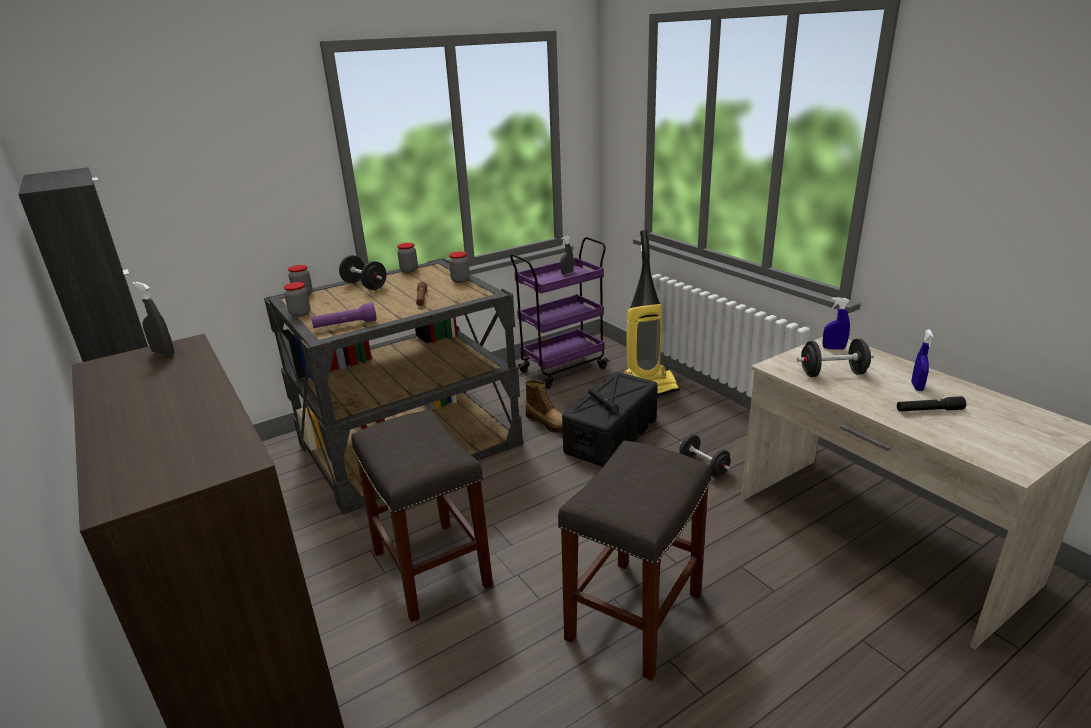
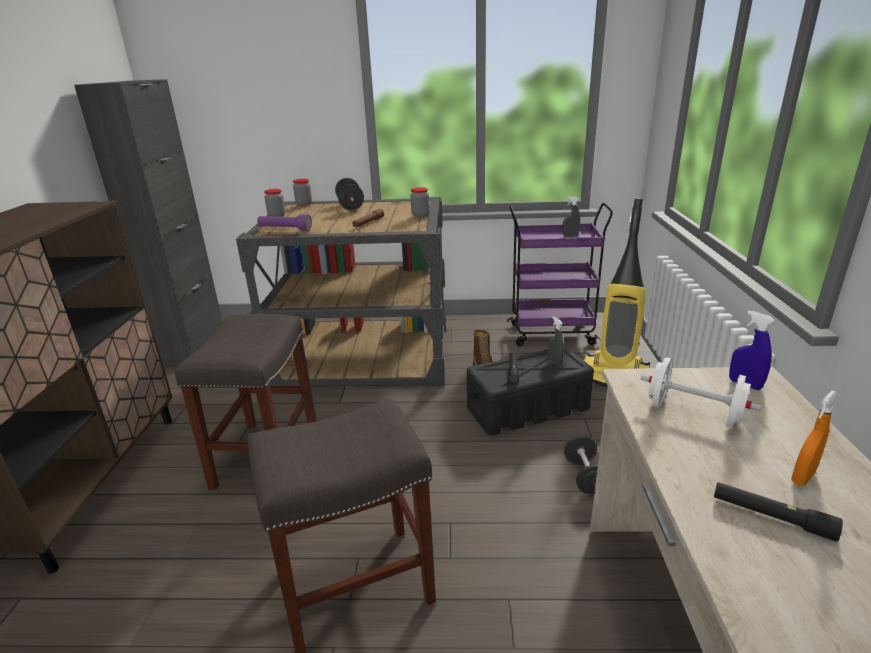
camera: 35 degrees right, 0 degrees up
grey spray bottle [132,282,174,356] -> grey spray bottle moved to [548,316,564,366]
jar [397,243,418,273] -> none
black dumbbell [797,339,874,377] -> white dumbbell [641,357,762,428]
blue spray bottle [911,330,934,391] -> orange spray bottle [791,391,838,486]

